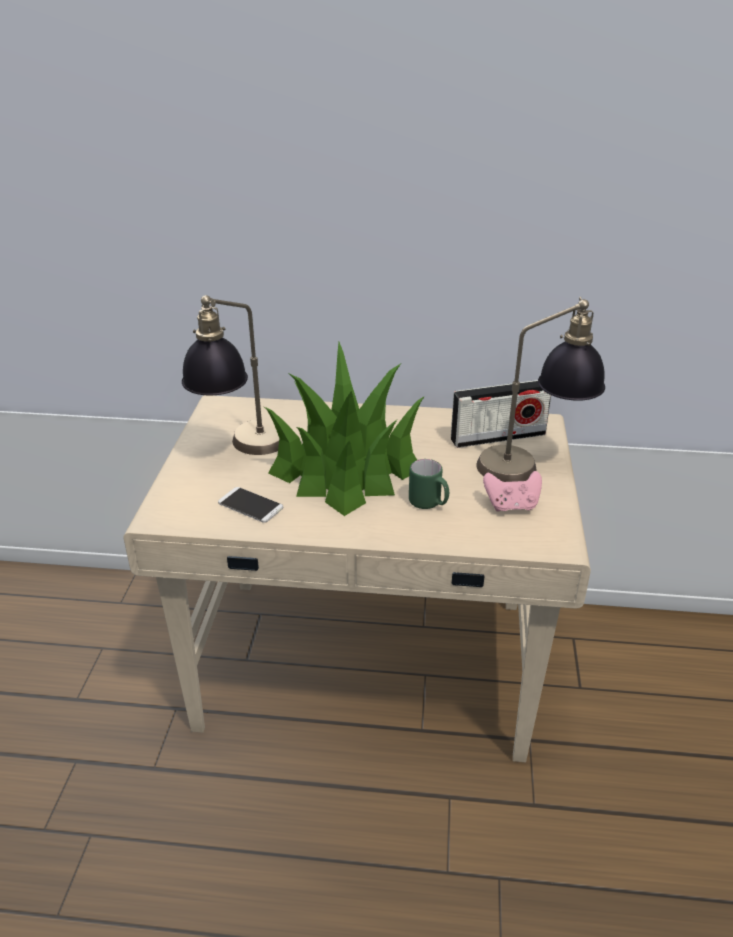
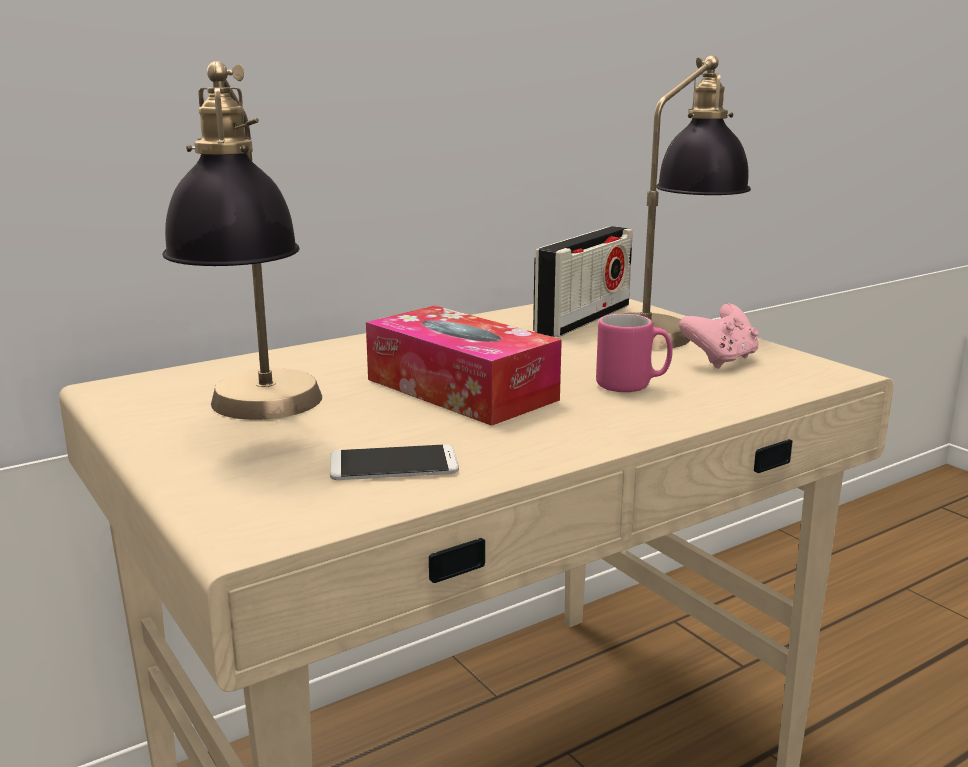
camera: 40 degrees left, 15 degrees down
potted plant [263,342,425,516] -> tissue box [366,306,562,426]
green mug [409,459,449,509] -> pink mug [596,314,673,392]

